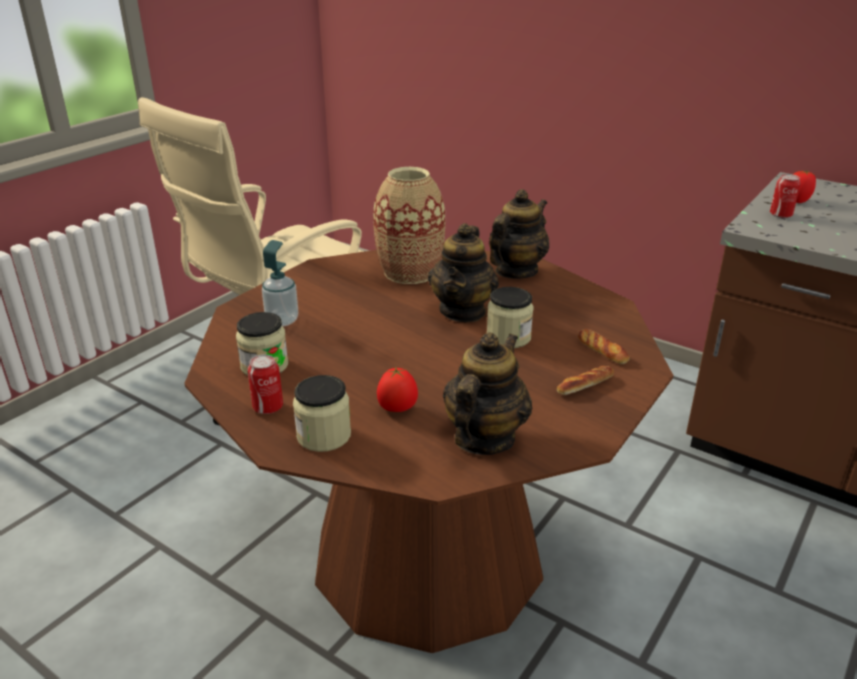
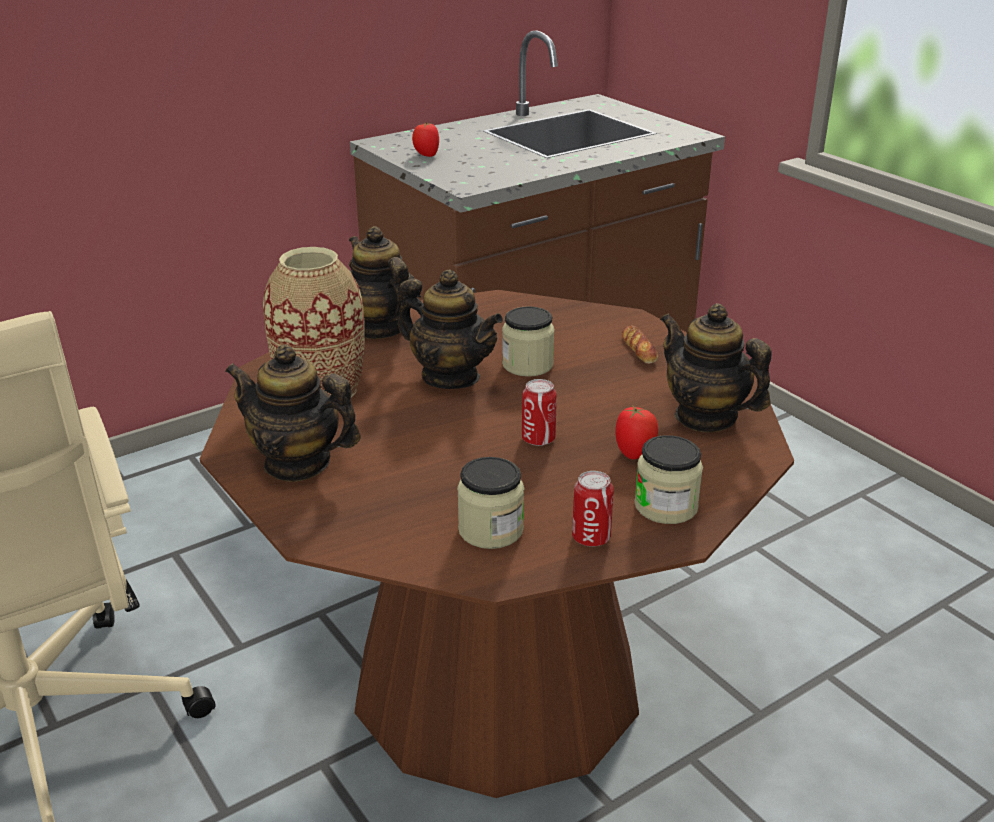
camera: 70 degrees left, 0 degrees up
soap dispenser [262,240,298,326] -> none
bread [578,329,630,364] -> none
can [770,174,801,218] -> can moved to [522,379,557,446]
none -> teapot [225,344,361,482]

